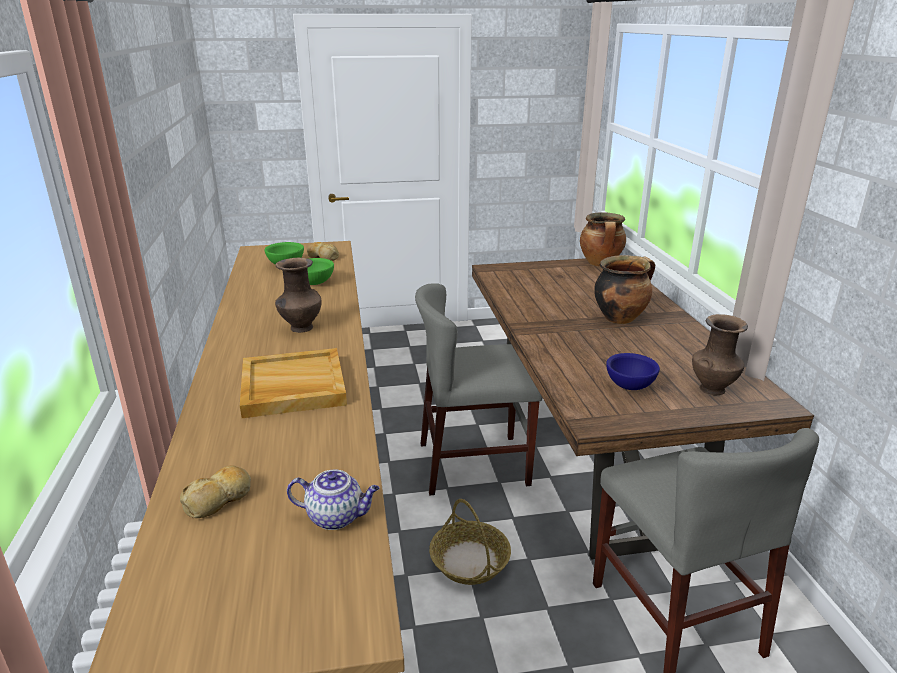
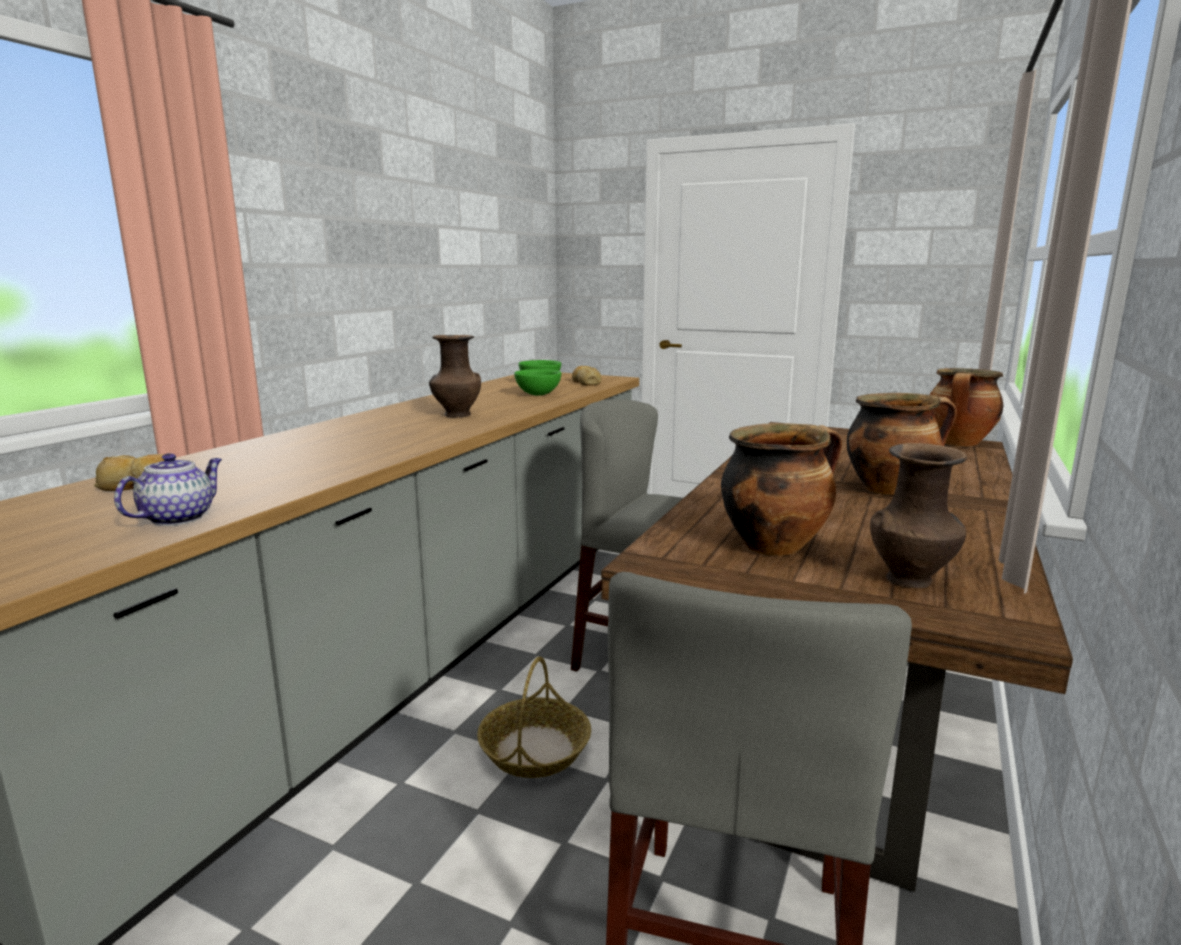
camera: 35 degrees right, 10 degrees down
beige tray [240,348,347,418] -> none
teapot [287,470,380,530] -> teapot turned 105 degrees counterclockwise [114,453,222,526]
blue bowl [606,353,660,390] -> cooking pot [721,423,842,556]

